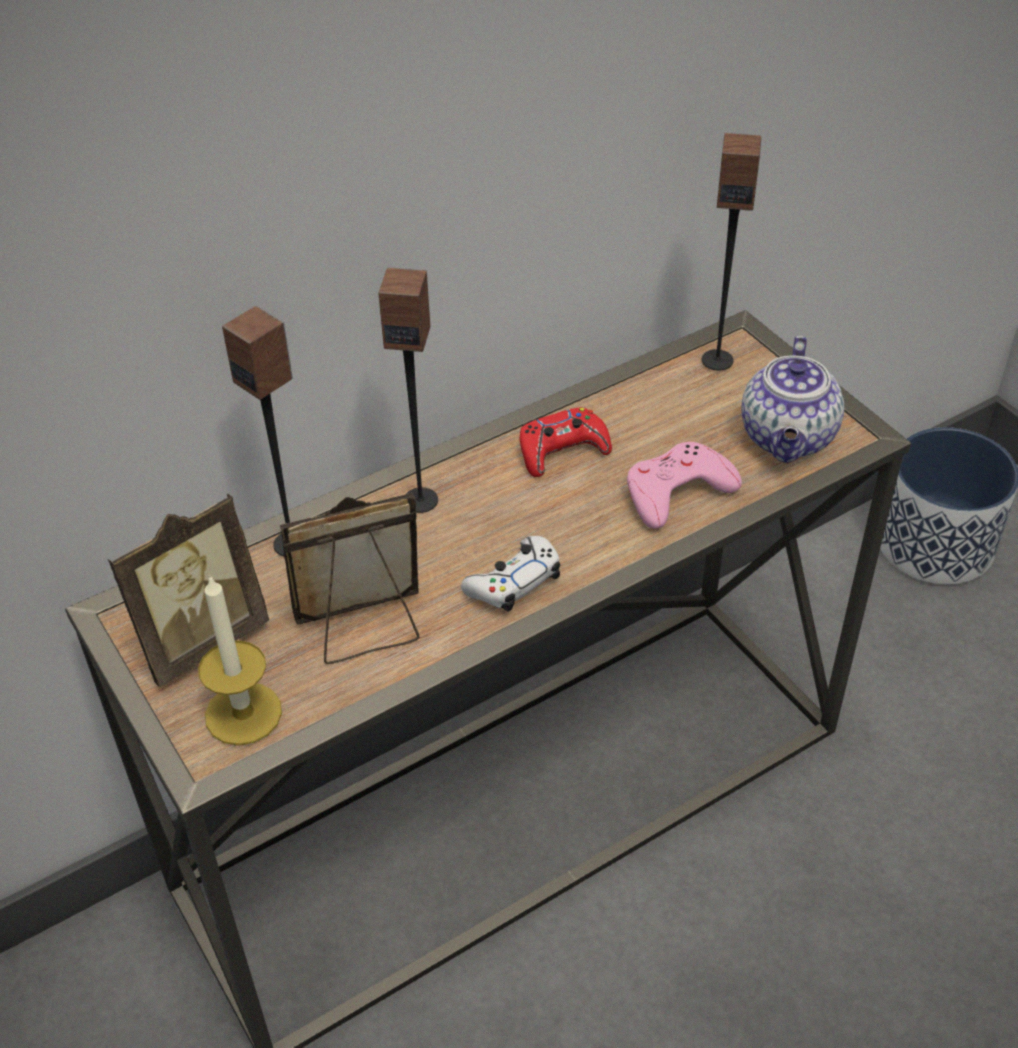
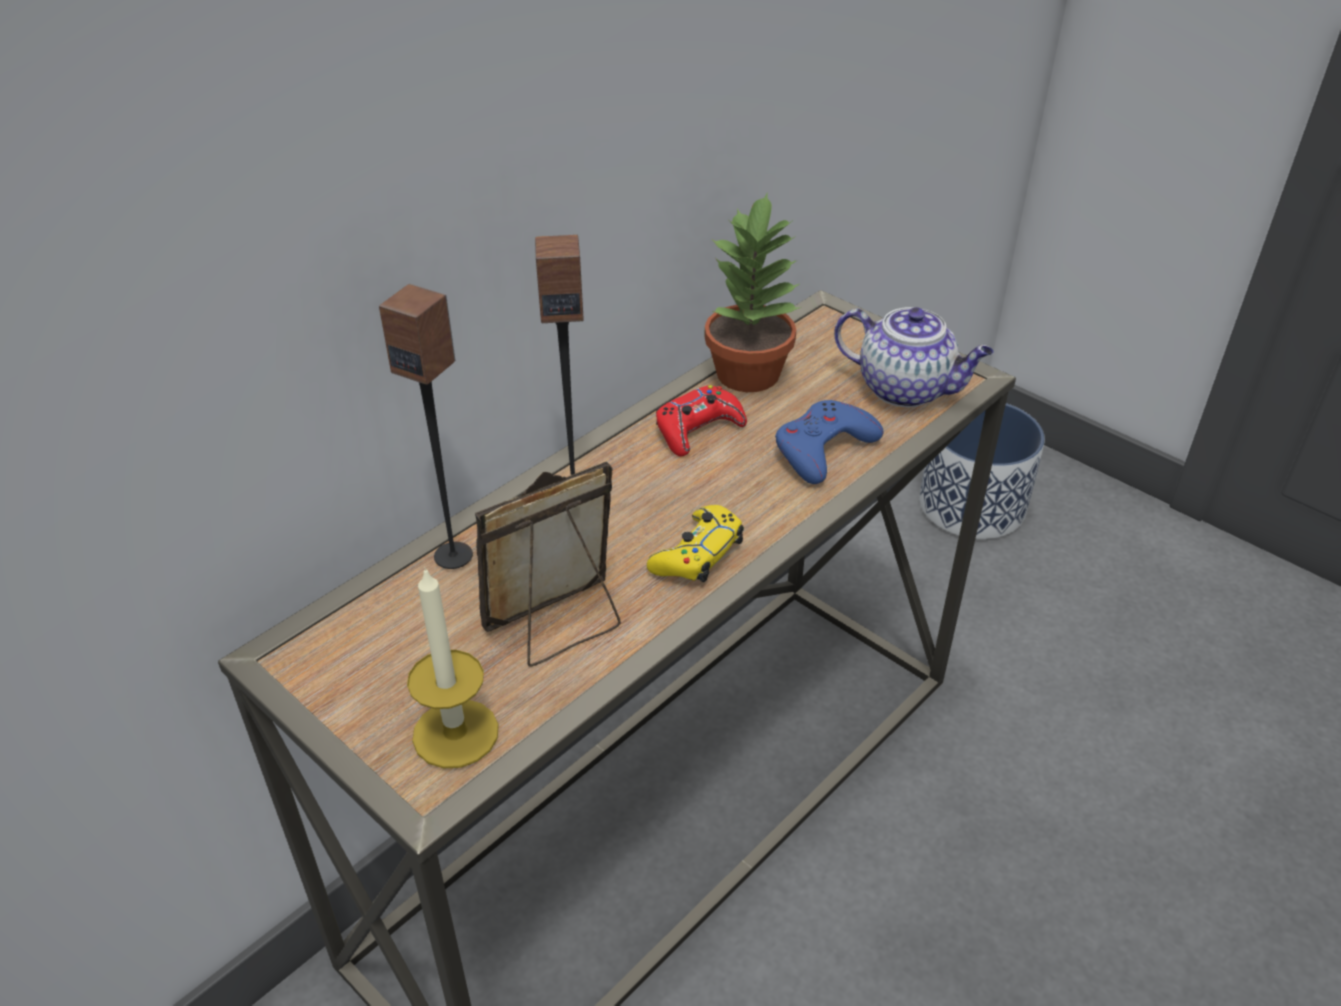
camera: 15 degrees left, 5 degrees down
picture frame [108,493,269,687] -> none
white game controller [461,536,560,612] -> yellow game controller [647,505,744,582]
pink game controller [627,442,742,529] -> blue game controller [775,400,883,484]
speaker [702,133,761,371] -> none
teapot [742,336,844,463] -> teapot turned 60 degrees counterclockwise [834,307,994,407]
none -> potted plant [704,192,801,392]

